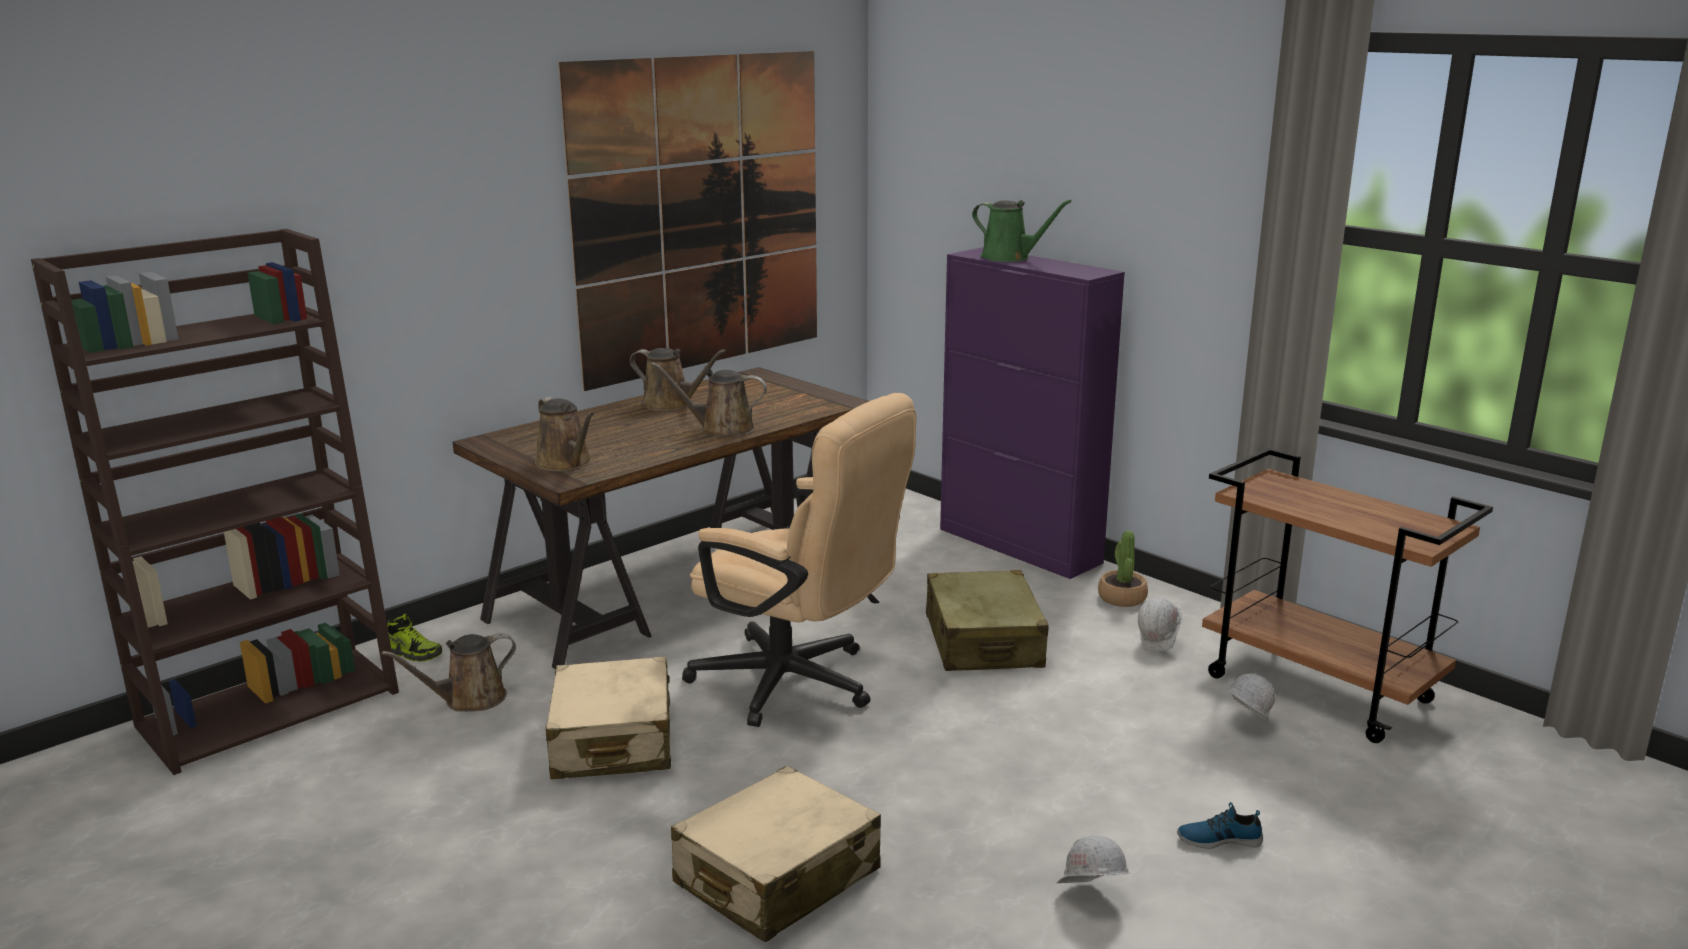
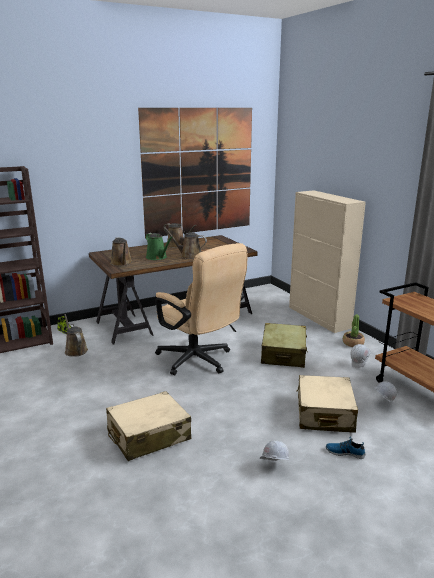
camera: 15 degrees right, 0 degrees up
brown watering can [382,633,516,712] -> brown watering can turned 75 degrees clockwise [64,314,88,357]
beige suitcase [545,656,671,779] -> beige suitcase moved to [296,375,358,433]
purple cabinet [940,247,1125,579] -> beige cabinet [289,190,366,333]
green watering can [972,200,1072,262] -> green watering can moved to [146,233,173,260]

